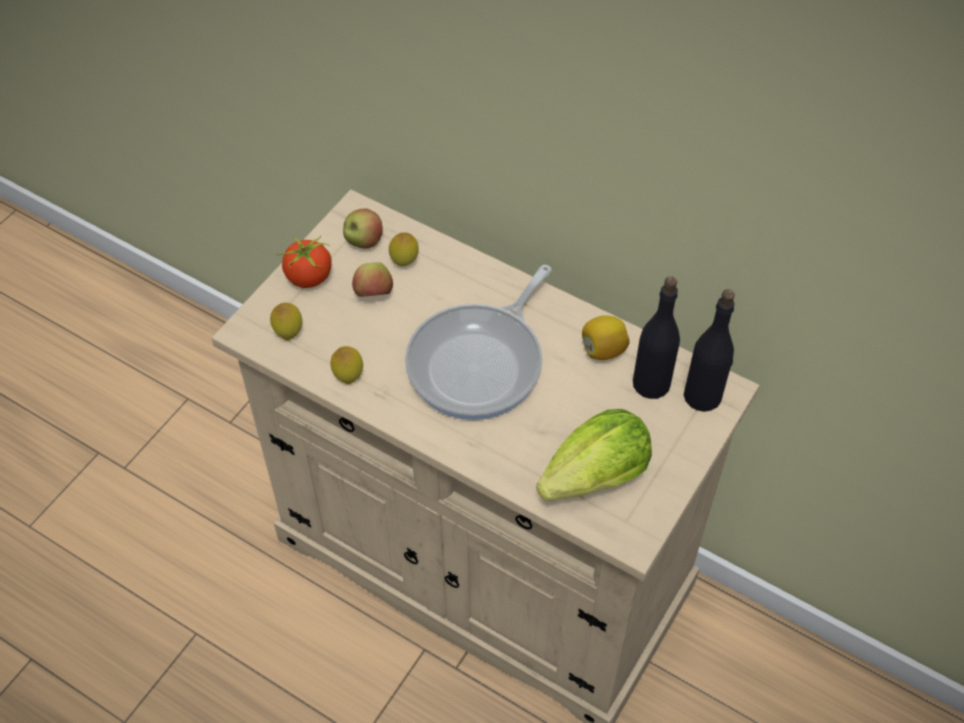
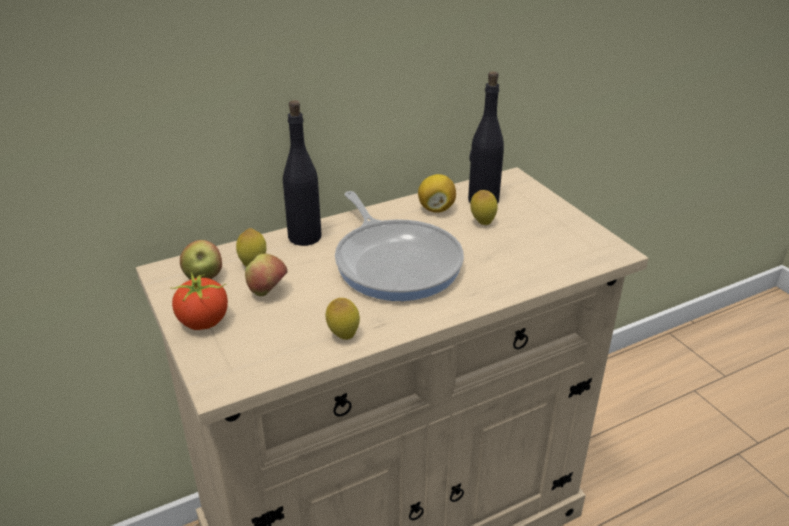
camera: 60 degrees left, 20 degrees down
lemon [270,303,302,340] -> lemon moved to [470,190,498,225]
lettuce [536,409,652,501] -> none
black bottle [684,289,735,412] -> black bottle moved to [283,100,321,246]

